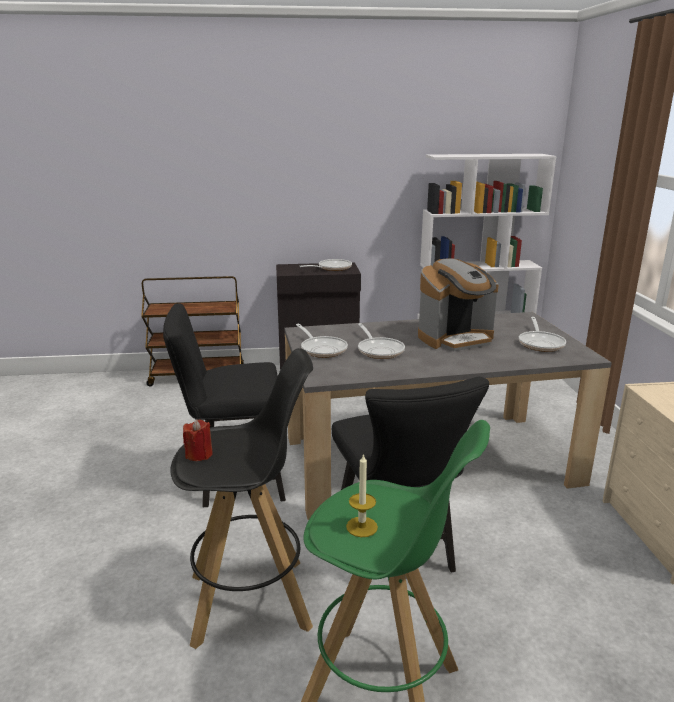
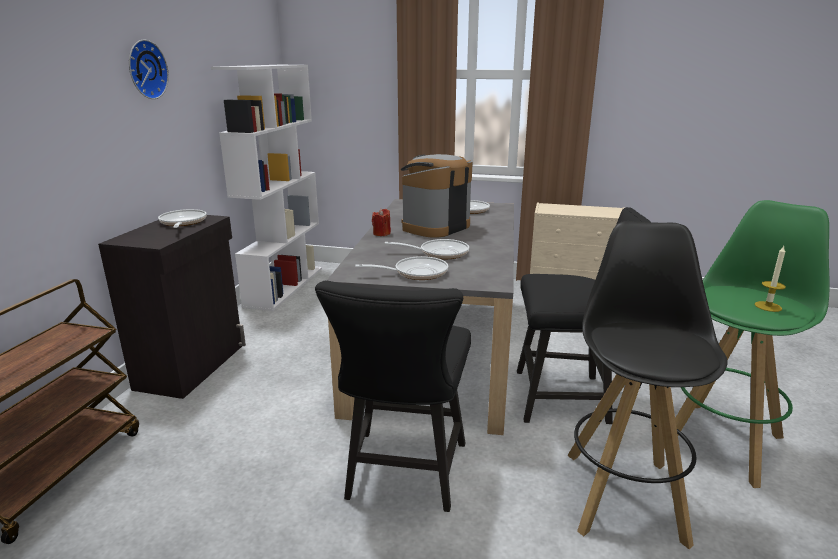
camera: 70 degrees left, 0 degrees up
red candle [183,419,213,461] -> red candle moved to [372,209,391,236]
coffee machine [418,258,499,351] -> coffee machine turned 135 degrees counterclockwise [401,154,473,238]
none -> wall clock [129,40,169,99]

